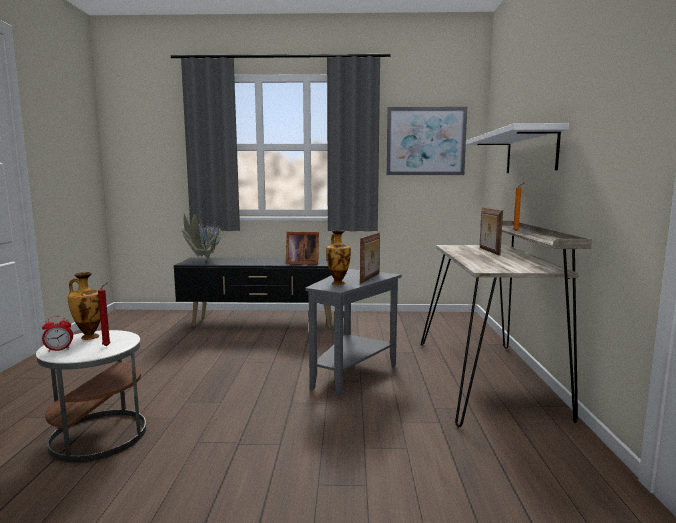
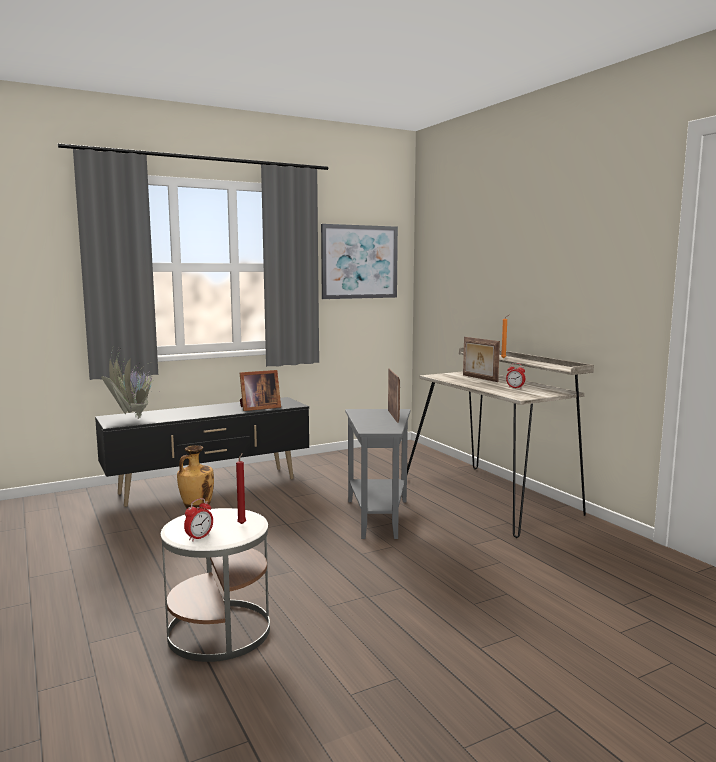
camera: 30 degrees left, 0 degrees up
vase [326,230,351,285] -> none
white shelf [466,123,569,173] -> none
none -> alarm clock [506,363,525,389]

